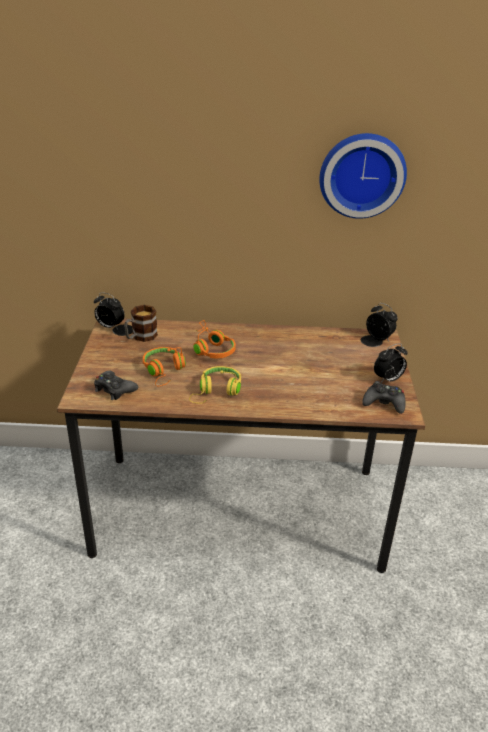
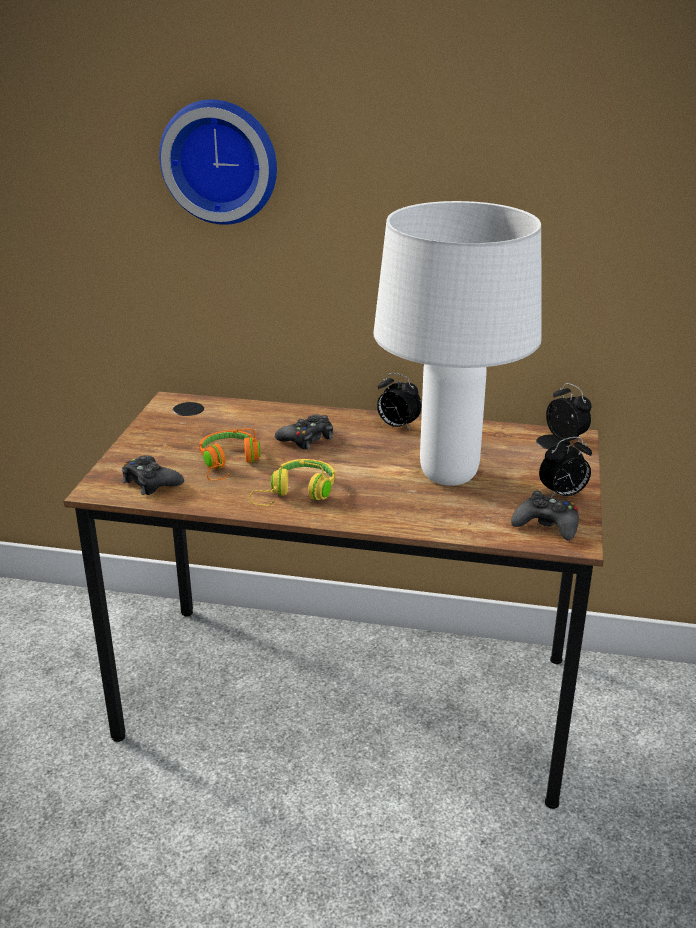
camera: 10 degrees right, 5 degrees down
alarm clock [94,292,125,329] -> alarm clock moved to [377,373,422,431]
mug [124,305,158,342] -> none
orange headphones [193,320,236,358] -> black game controller [275,414,333,450]
wall clock [320,133,407,219] -> wall clock moved to [159,99,277,225]
none -> white table lamp [374,201,542,486]

